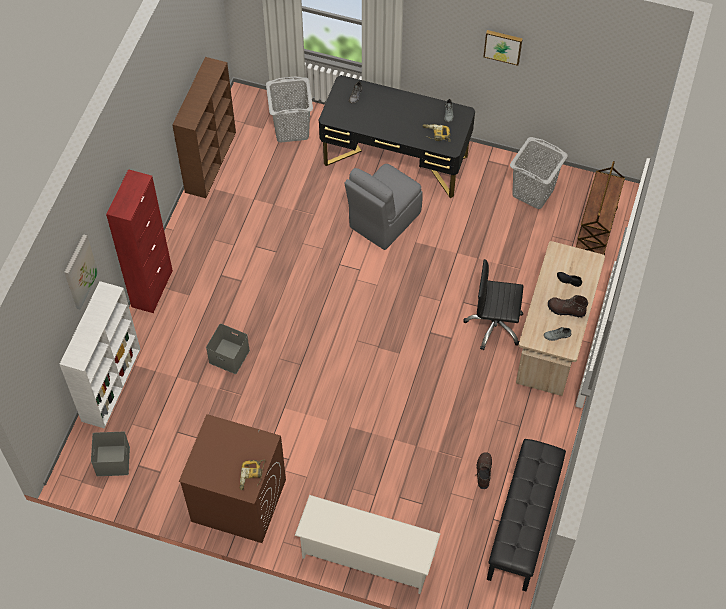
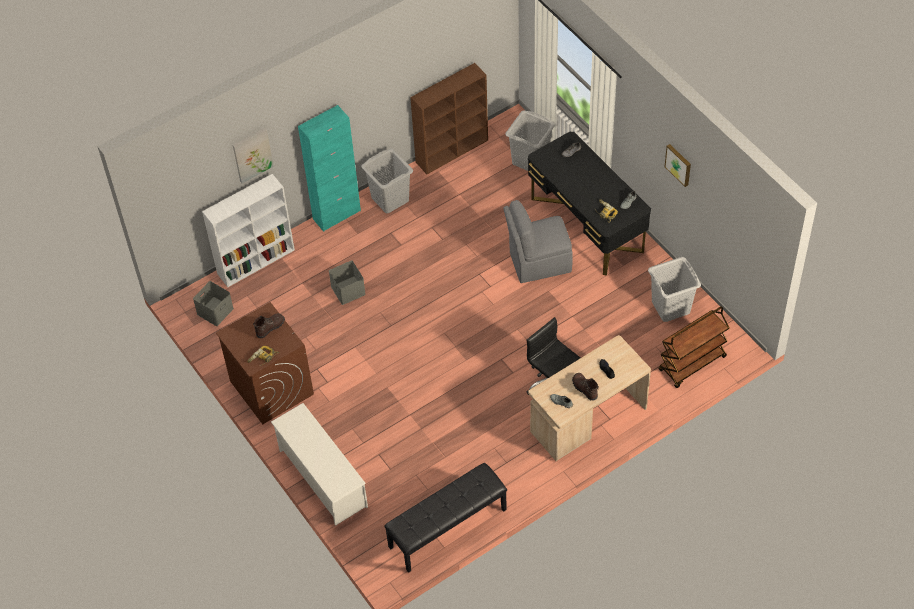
camera: 40 degrees right, 5 degrees down
red cabinet [106,169,173,313] -> turquoise cabinet [298,105,361,232]
brown boot [477,452,492,489] -> brown boot moved to [253,313,285,338]
none -> grey laundry basket [361,149,413,213]

